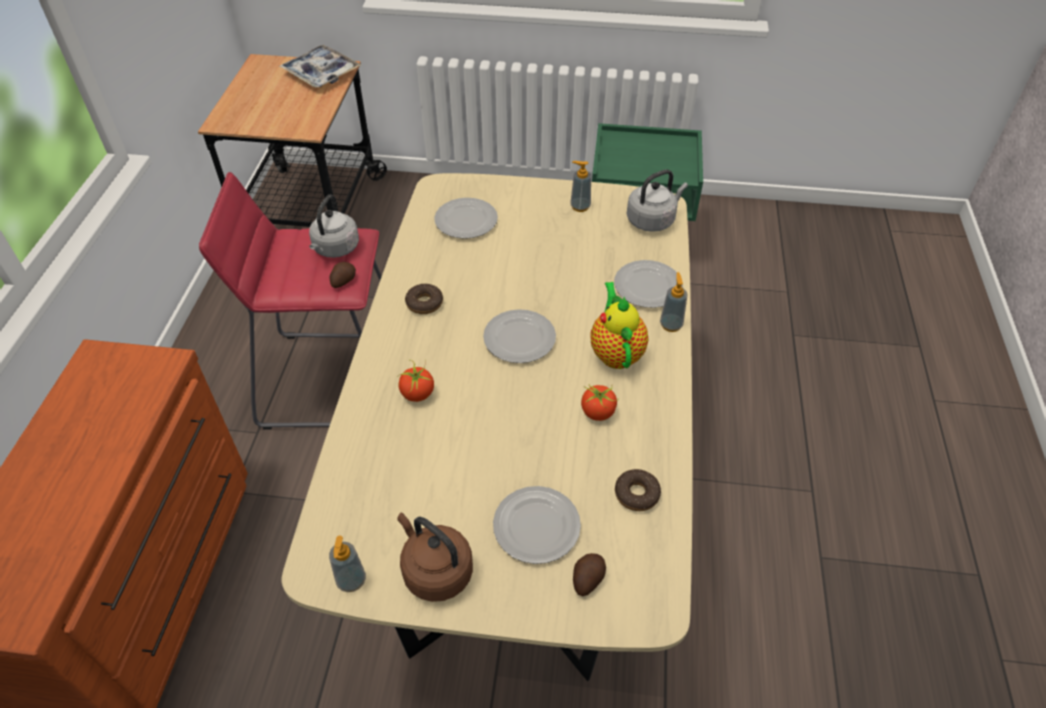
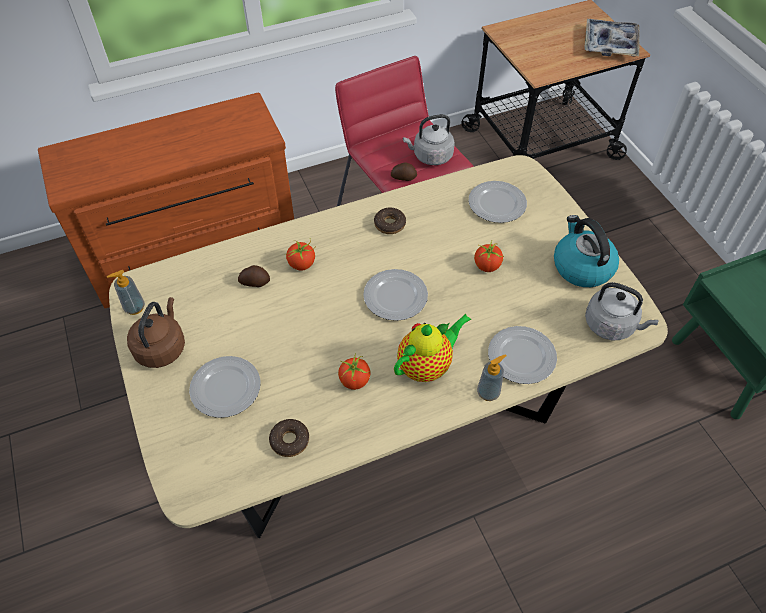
camera: 60 degrees right, 5 degrees up
soap dispenser [570,161,591,212] -> kettle [554,215,619,287]
potato [573,553,606,596] -> potato moved to [238,265,270,287]
none -> tomato [474,241,503,272]

